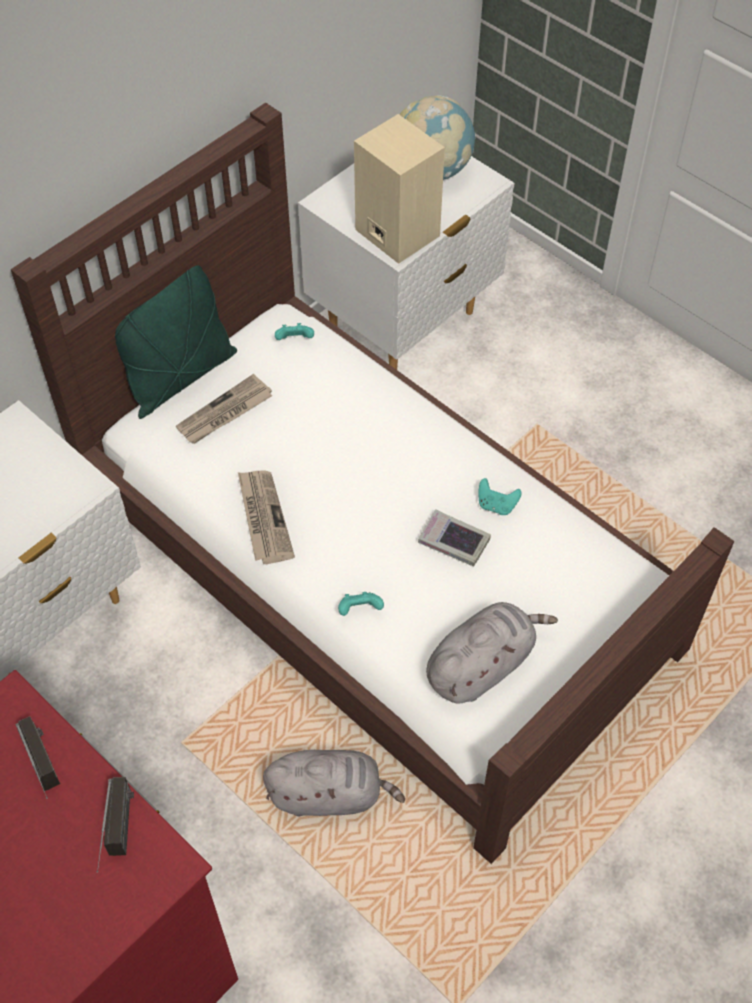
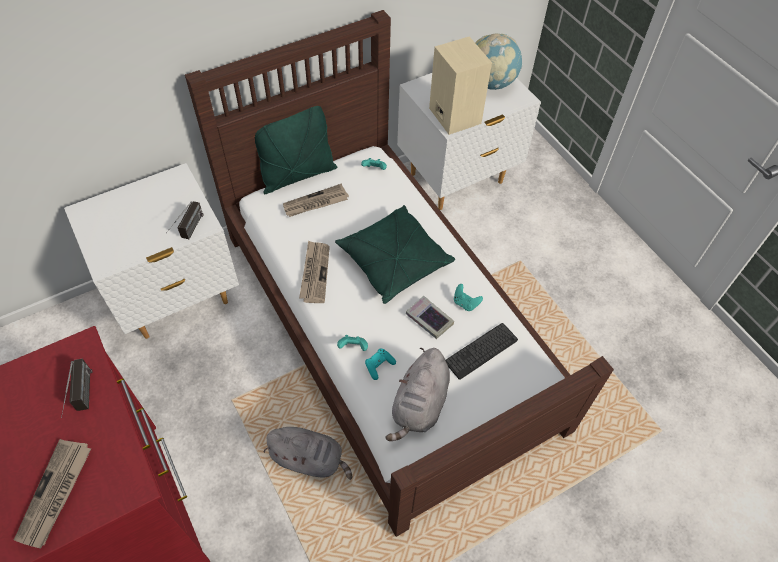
camera: 15 degrees right, 0 degrees up
radio [97,777,134,873] -> radio moved to [166,201,203,239]
grey plush toy [426,602,558,703] -> grey plush toy turned 135 degrees clockwise [386,348,450,441]
none -> newspaper [14,439,91,549]
none -> green pillow [335,205,455,304]
none -> turquoise game controller [365,349,396,380]
none -> keyboard [445,323,518,380]

